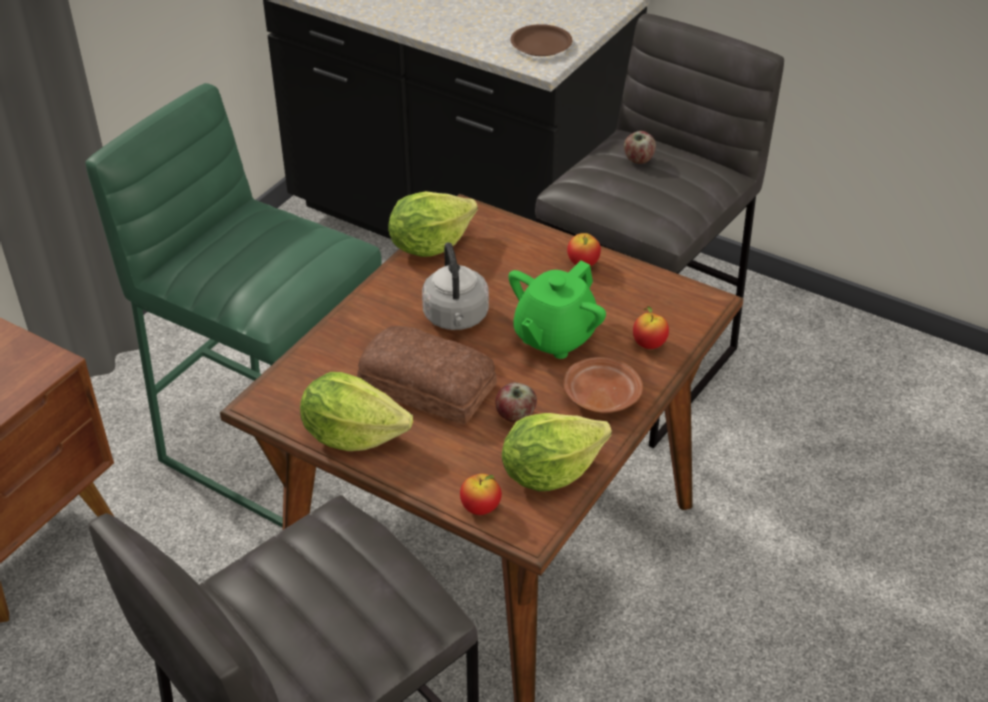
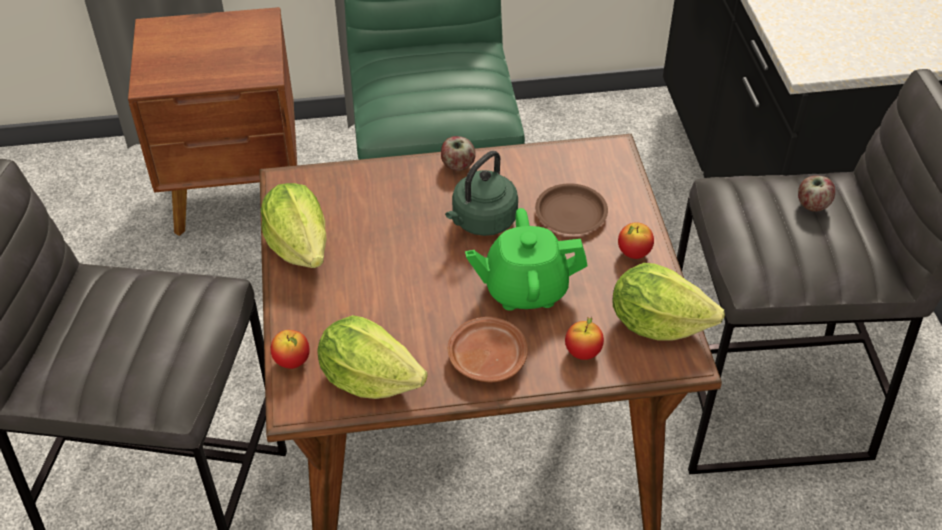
camera: 50 degrees right, 5 degrees up
bread [357,326,497,425] -> none
lettuce [388,191,478,257] -> lettuce moved to [613,263,725,340]
grey kettle [422,242,489,330] -> green kettle [445,151,518,236]
apple [496,383,537,423] -> apple moved to [441,136,476,171]
brown plate [510,24,572,56] -> brown plate moved to [535,183,608,234]

